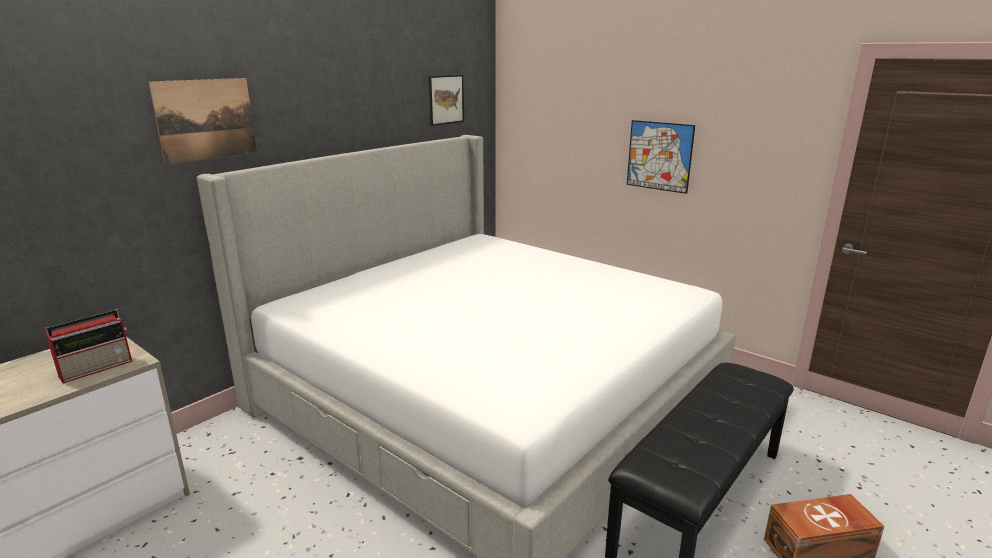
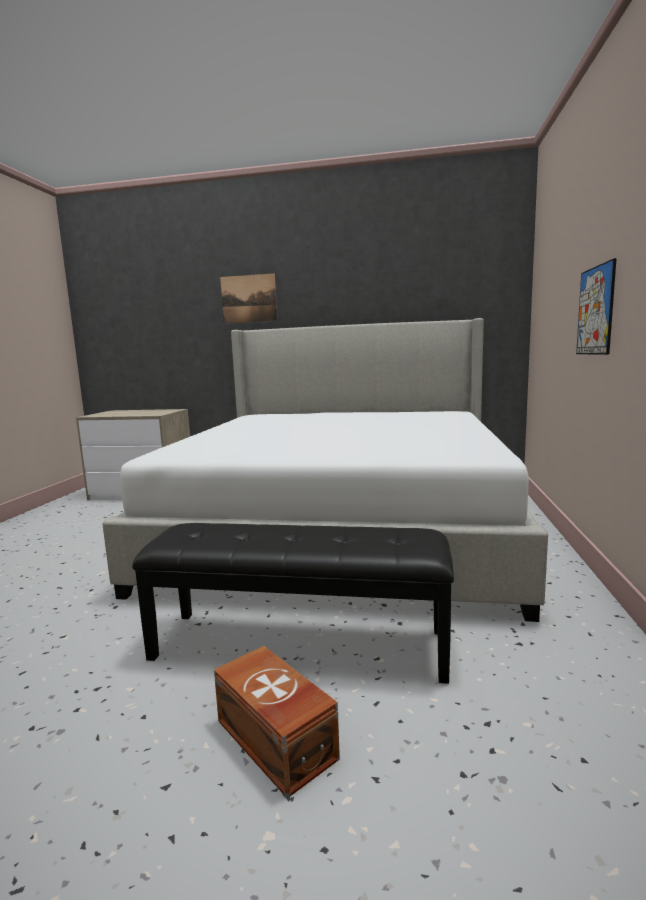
camera: 60 degrees right, 10 degrees down
radio [45,309,132,383] -> none
picture [429,75,464,126] -> none

